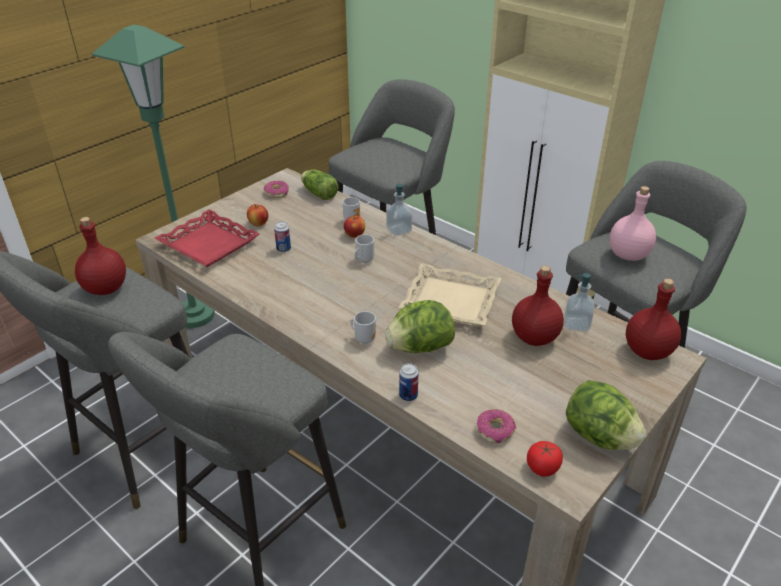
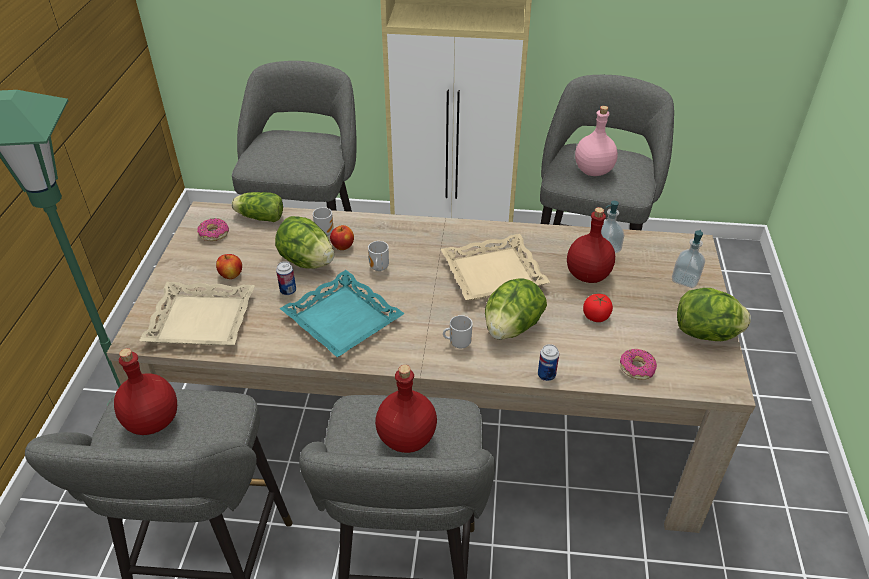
camera: 35 degrees left, 5 degrees up
red tray [154,209,260,267] -> beige tray [139,282,255,346]
soap dispenser [386,184,412,236] -> soap dispenser moved to [672,230,705,288]
tomato [527,441,563,477] -> tomato moved to [583,294,613,322]
red bottle [626,279,681,360] -> red bottle moved to [375,365,437,453]
none -> lettuce [275,216,334,269]
none -> turquoise tray [280,270,405,358]

